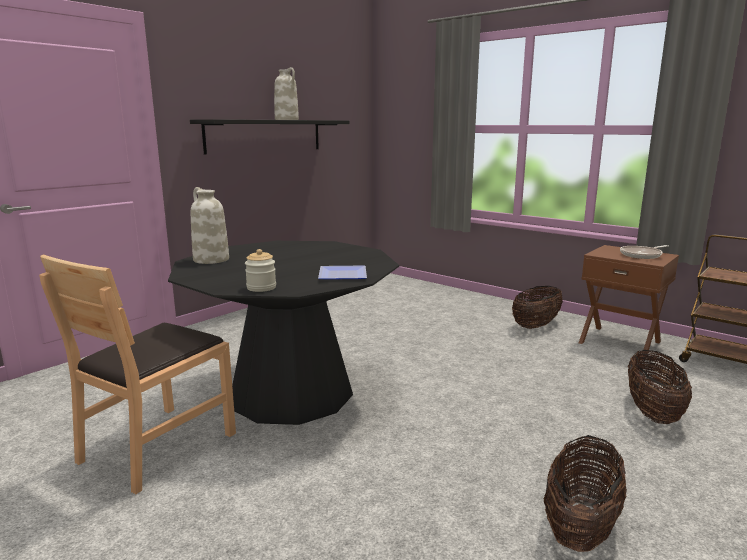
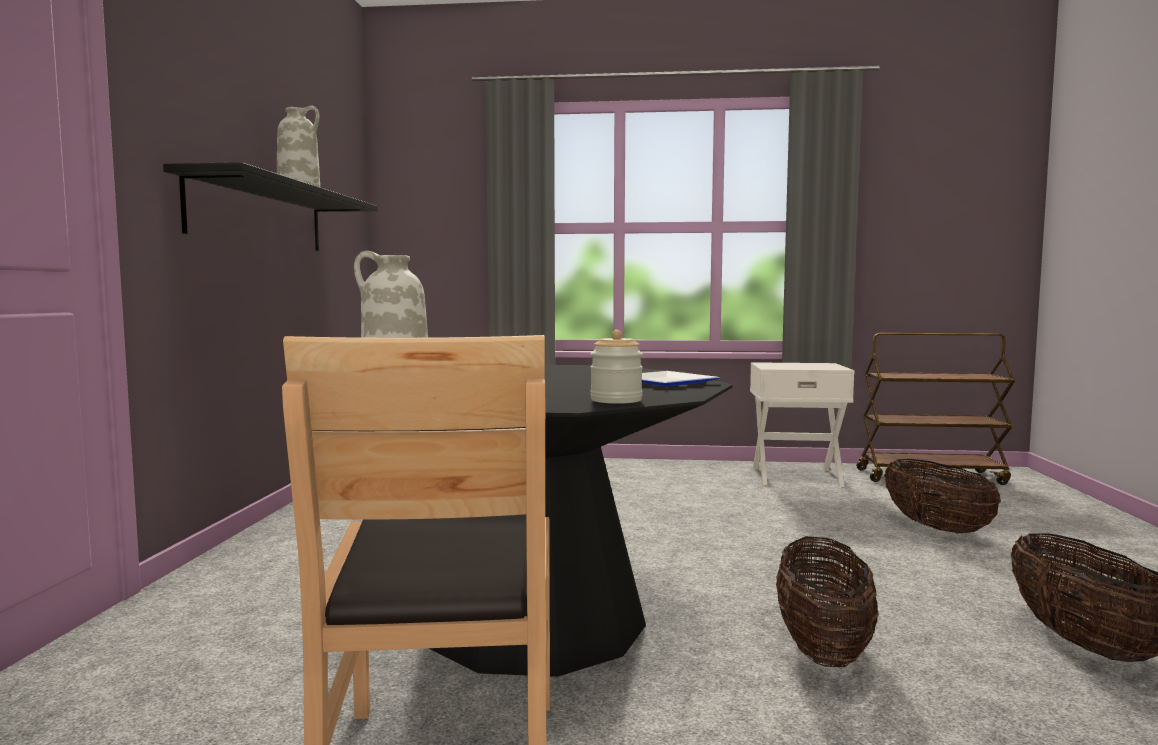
camera: 35 degrees left, 10 degrees down
basket [512,286,563,329] -> basket moved to [776,536,879,667]
brown nightstand [579,245,679,359] -> white nightstand [750,362,855,487]
frying pan [620,245,669,259] -> none

